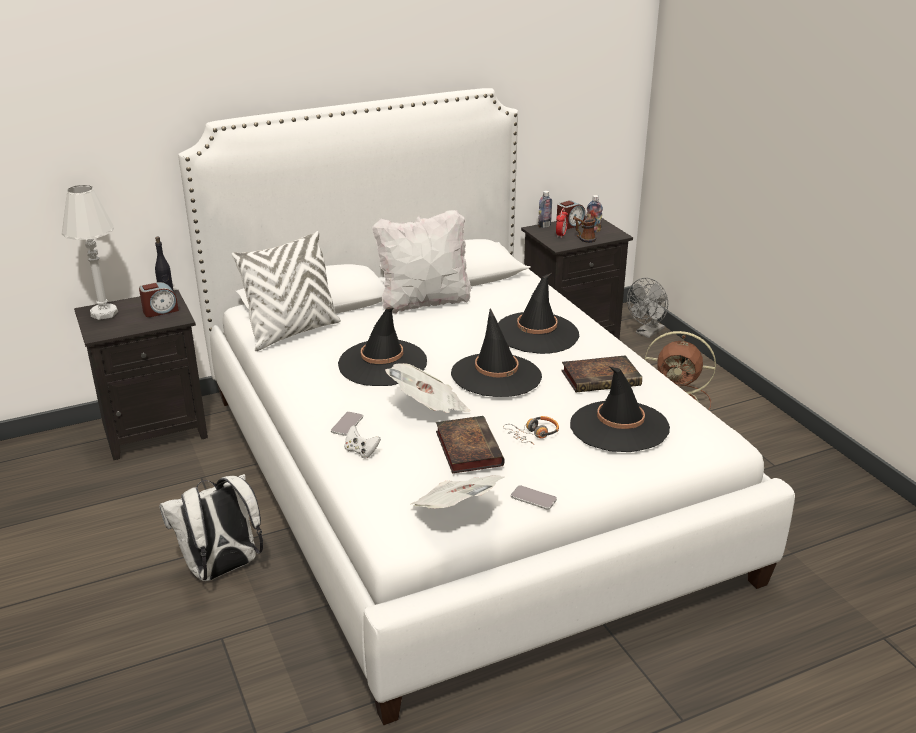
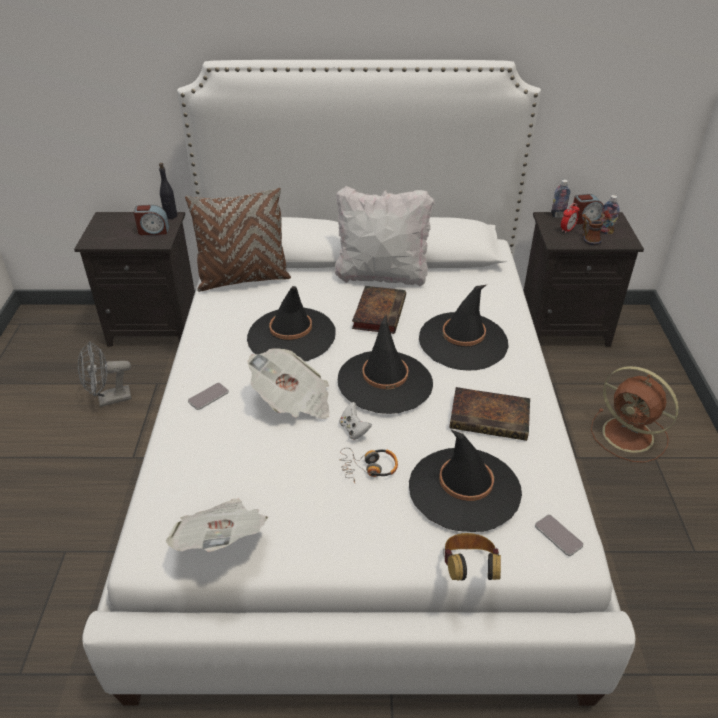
camera: 25 degrees right, 10 degrees up
white table lamp [61,185,118,320] -> none
white backpack [160,474,263,581] -> none
white pillow [232,231,341,351] -> brown pillow [185,188,291,292]
white game controller [344,425,381,458] -> white game controller moved to [339,402,372,440]
book [436,416,504,474] -> book moved to [352,286,406,334]
phone [511,485,557,510] -> phone moved to [535,515,584,556]
grey fan [627,278,668,338] -> grey fan moved to [78,341,132,407]
none -> headphones [443,533,501,580]

